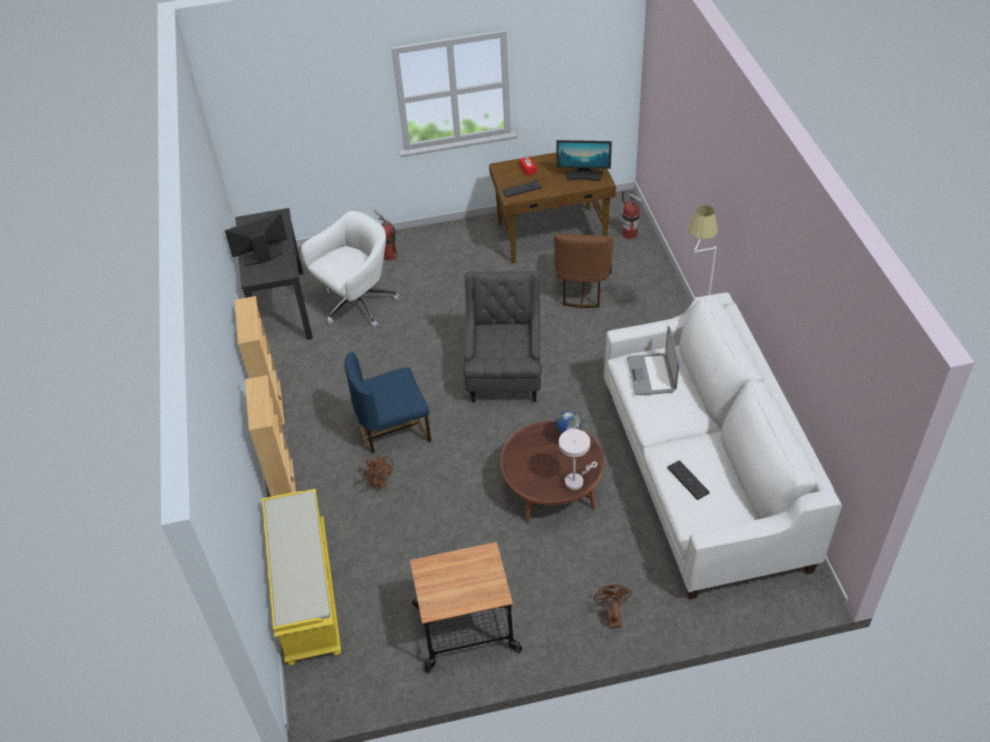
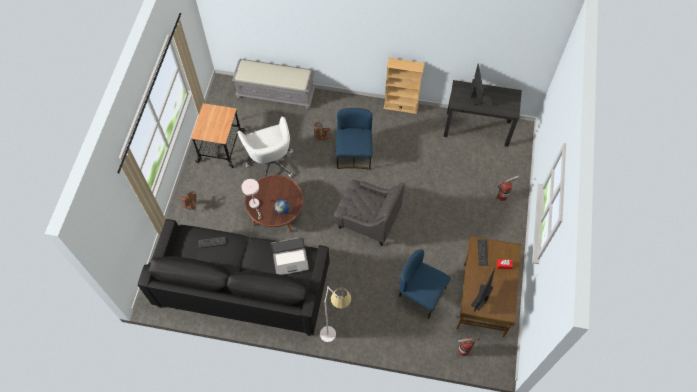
camera: 110 degrees right, 15 degrees up
beige bookcase [245,375,296,497] -> none
yellow bench [262,489,341,666] -> grey bench [232,59,315,109]
white office chair [301,211,400,328] -> white office chair moved to [237,117,293,177]
brown chair [554,234,614,308] -> blue chair [399,249,451,319]
white sofa [604,292,842,599] -> black sofa [138,219,330,336]
laptop [627,326,680,395] -> laptop turned 150 degrees clockwise [271,237,309,275]

